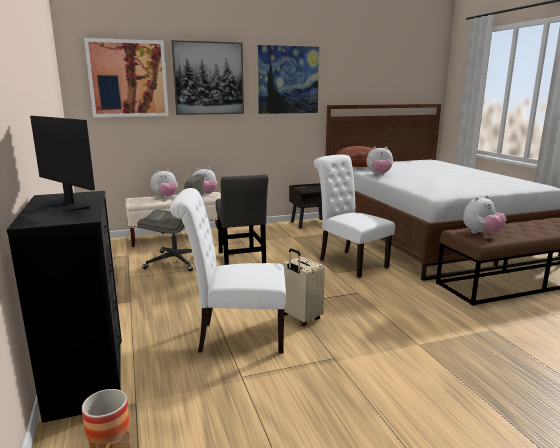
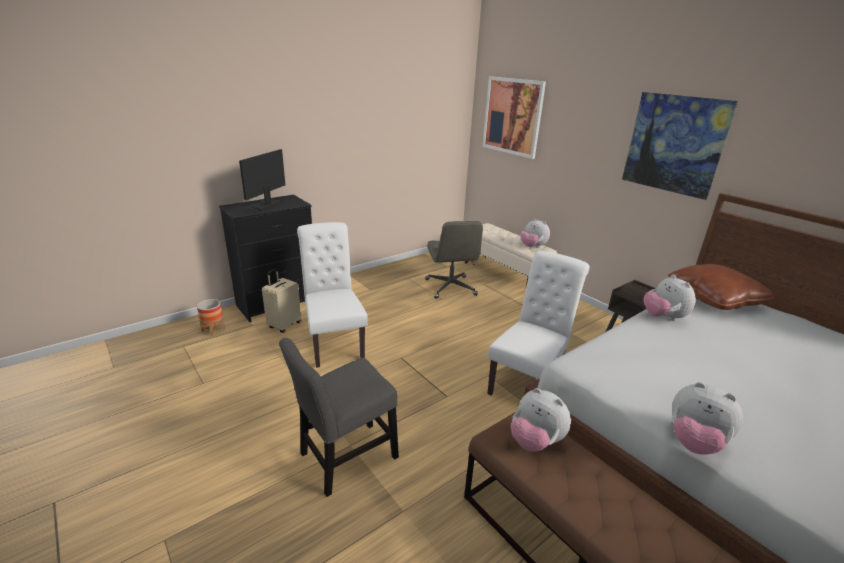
camera: 70 degrees right, 10 degrees up
plush toy [150,169,178,198] -> plush toy moved to [672,382,743,454]
picture [171,40,244,115] -> none
grey chair [216,174,268,265] -> grey chair moved to [279,338,399,497]
beige suitcase [281,248,325,326] -> beige suitcase moved to [262,269,301,333]

